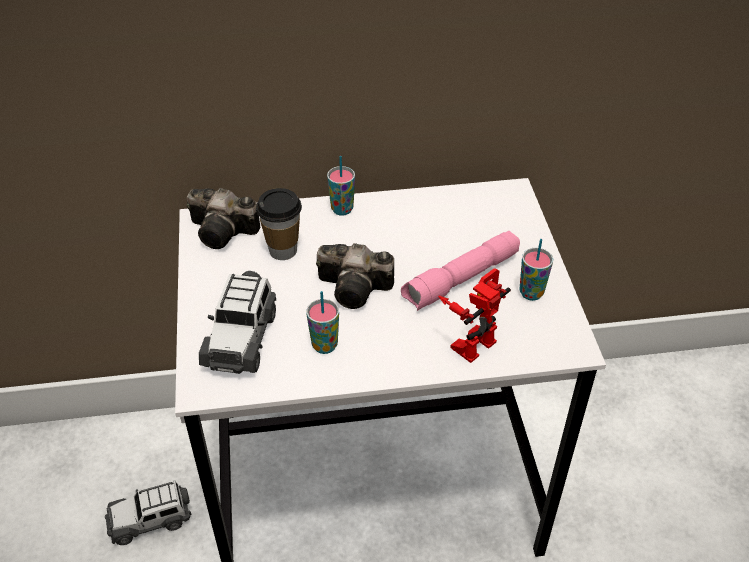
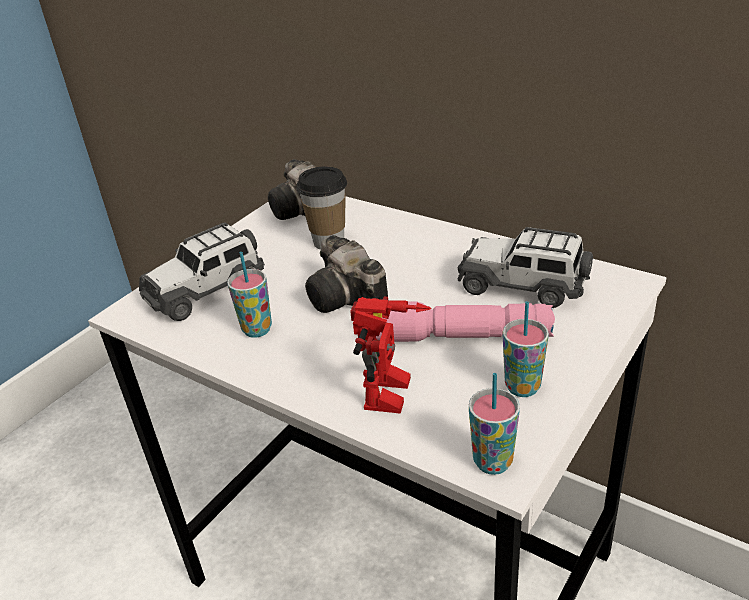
camera: 45 degrees right, 10 degrees down
toy car [105,480,191,545] -> toy car moved to [458,227,593,308]
cup [327,156,355,216] -> cup moved to [469,373,520,475]
toy robot [438,268,511,363] -> toy robot turned 105 degrees clockwise [350,296,432,414]

